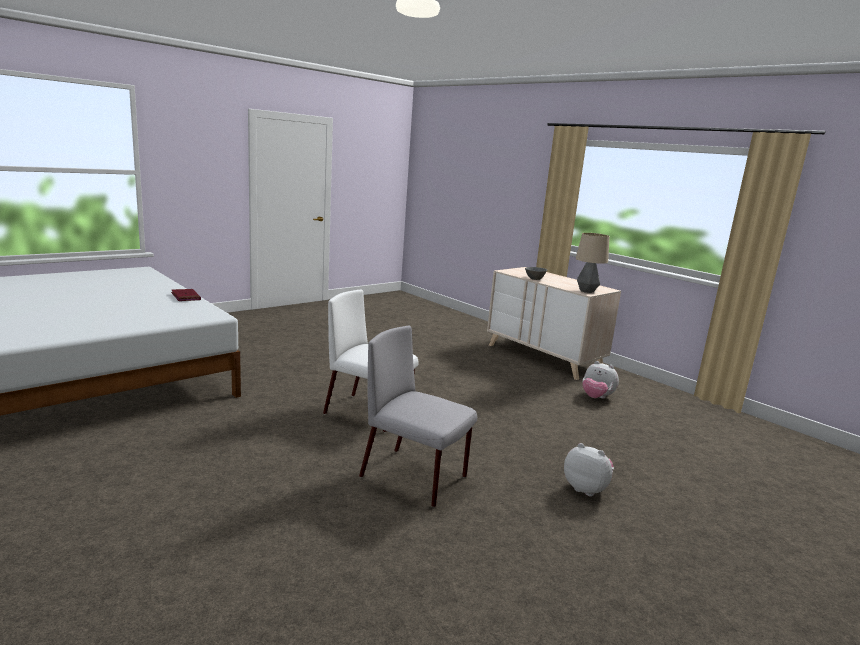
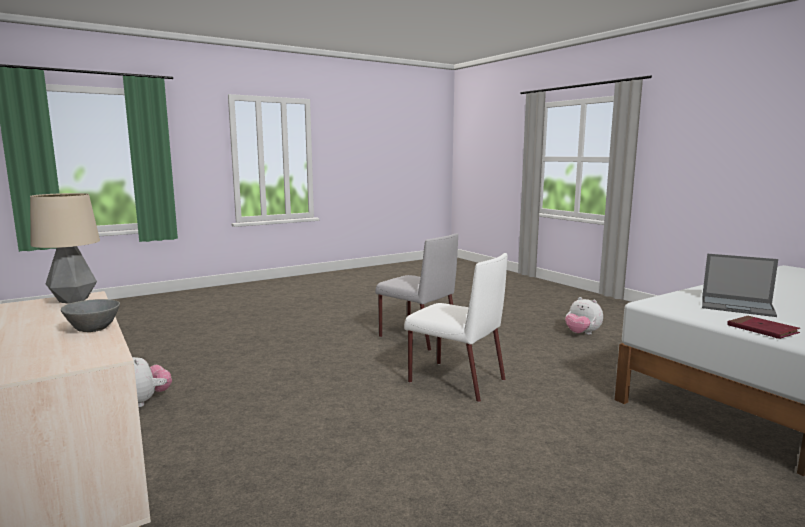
camera: 170 degrees left, 5 degrees down
plush toy [564,443,614,496] -> plush toy moved to [565,297,603,335]
none -> laptop [702,254,778,317]

